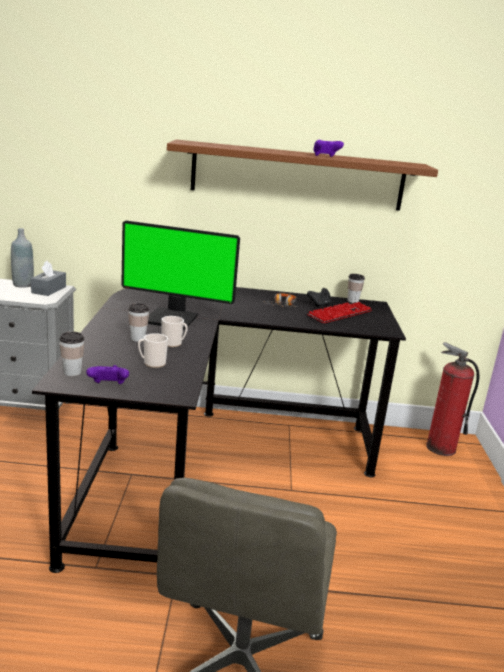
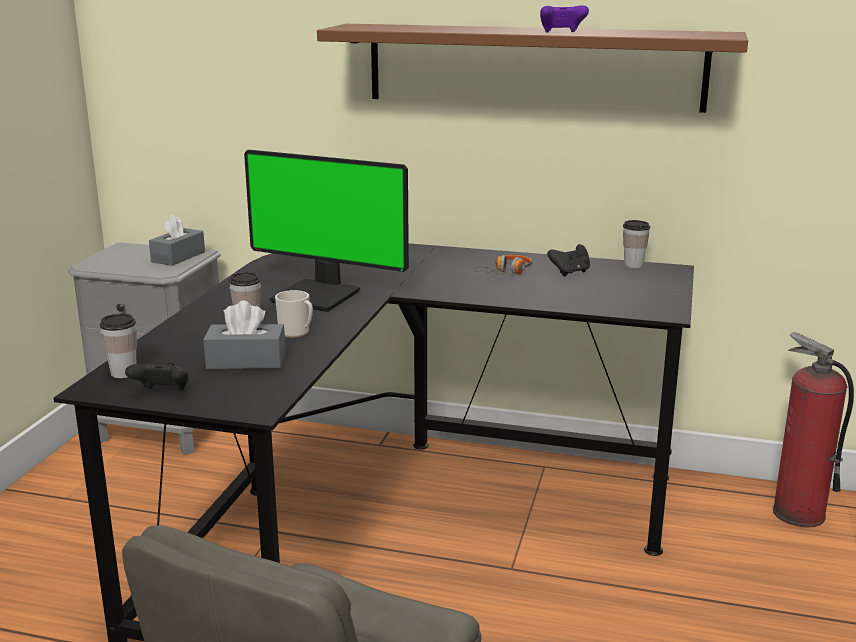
camera: 15 degrees right, 0 degrees up
grey bottle [11,228,34,288] -> none
purple game controller [86,365,129,384] -> black game controller [125,362,188,391]
mug [138,333,168,368] -> grey tissue box [203,301,286,369]
keyboard [307,302,372,323] -> none

